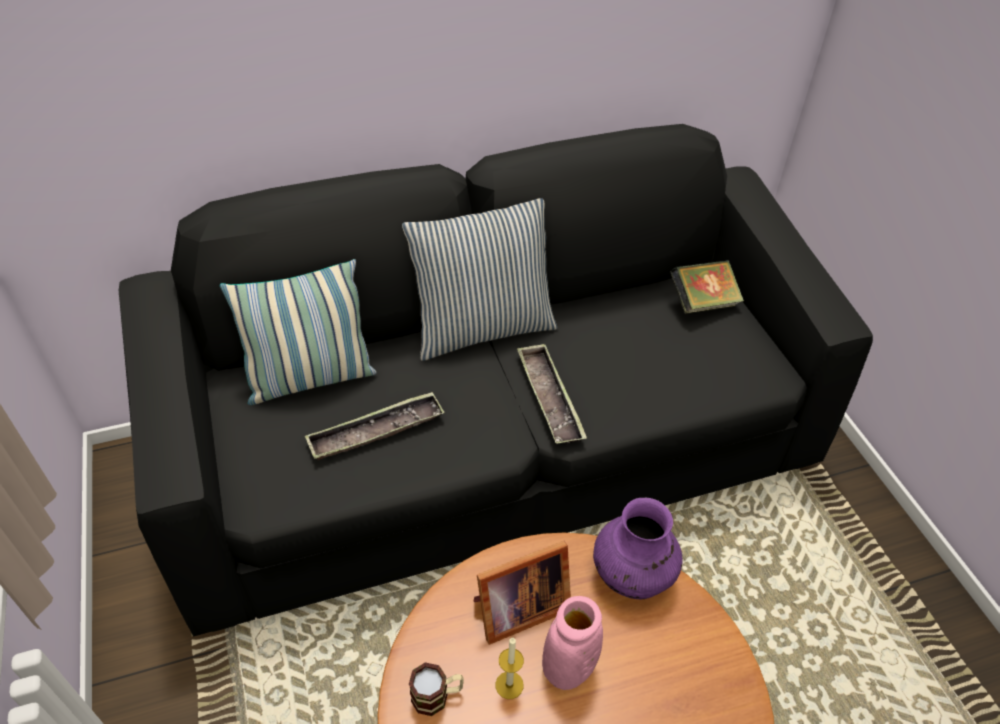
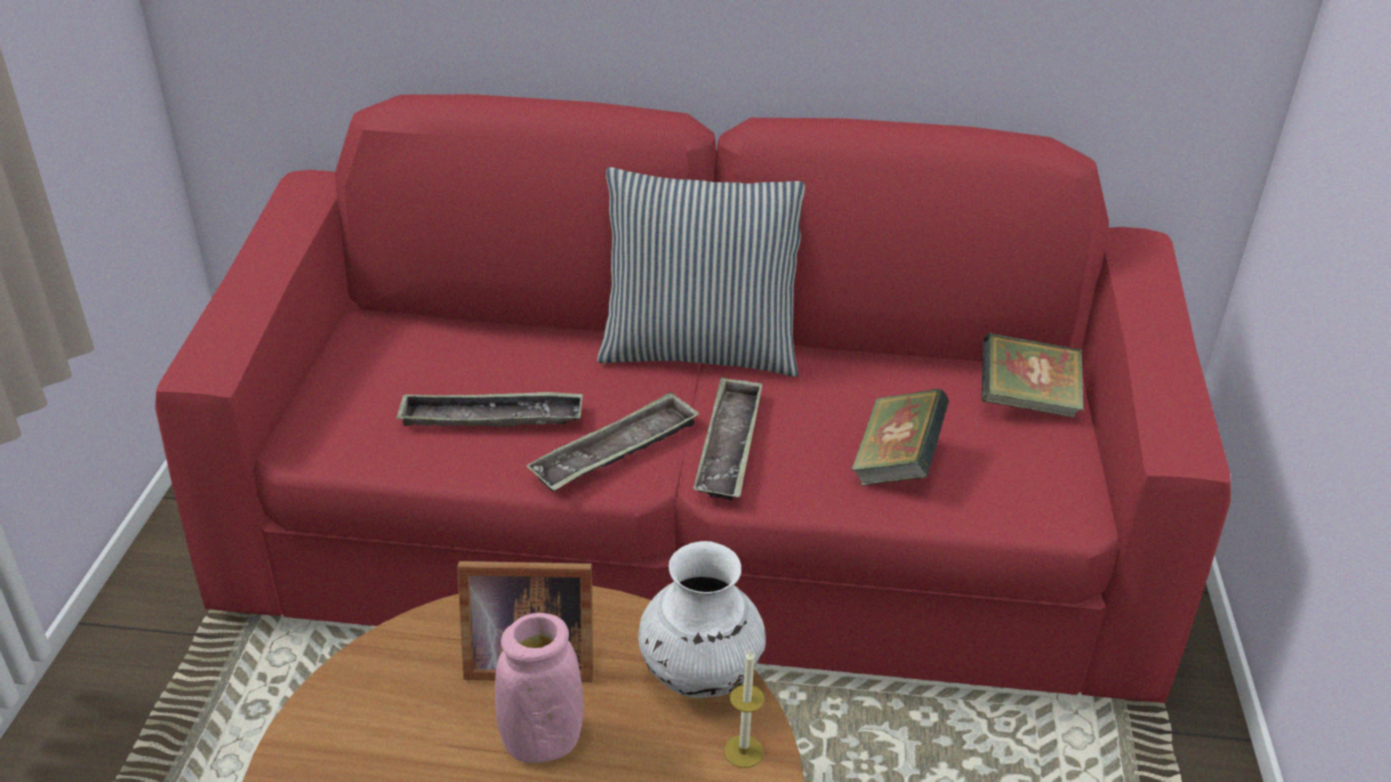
camera: 25 degrees right, 10 degrees down
black sofa [119,124,873,637] -> red sofa [155,94,1231,703]
pillow [220,259,377,405] -> none
mug [409,662,464,716] -> none
candle [495,638,524,699] -> candle moved to [724,649,765,768]
purple vase [593,498,683,599] -> white vase [638,541,766,698]
none -> tray [526,392,700,492]
none -> book [851,389,949,486]

